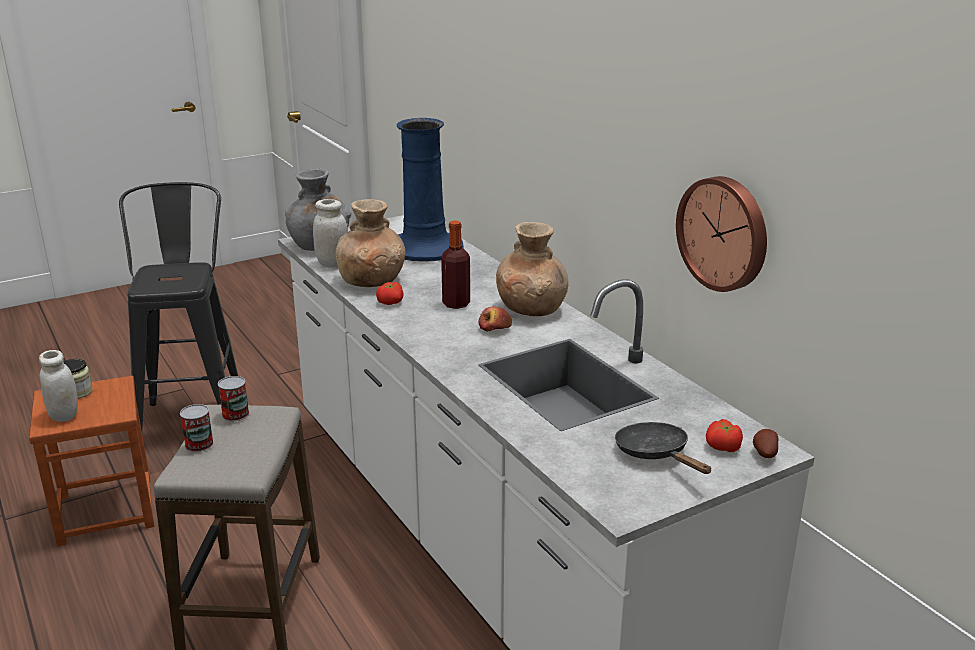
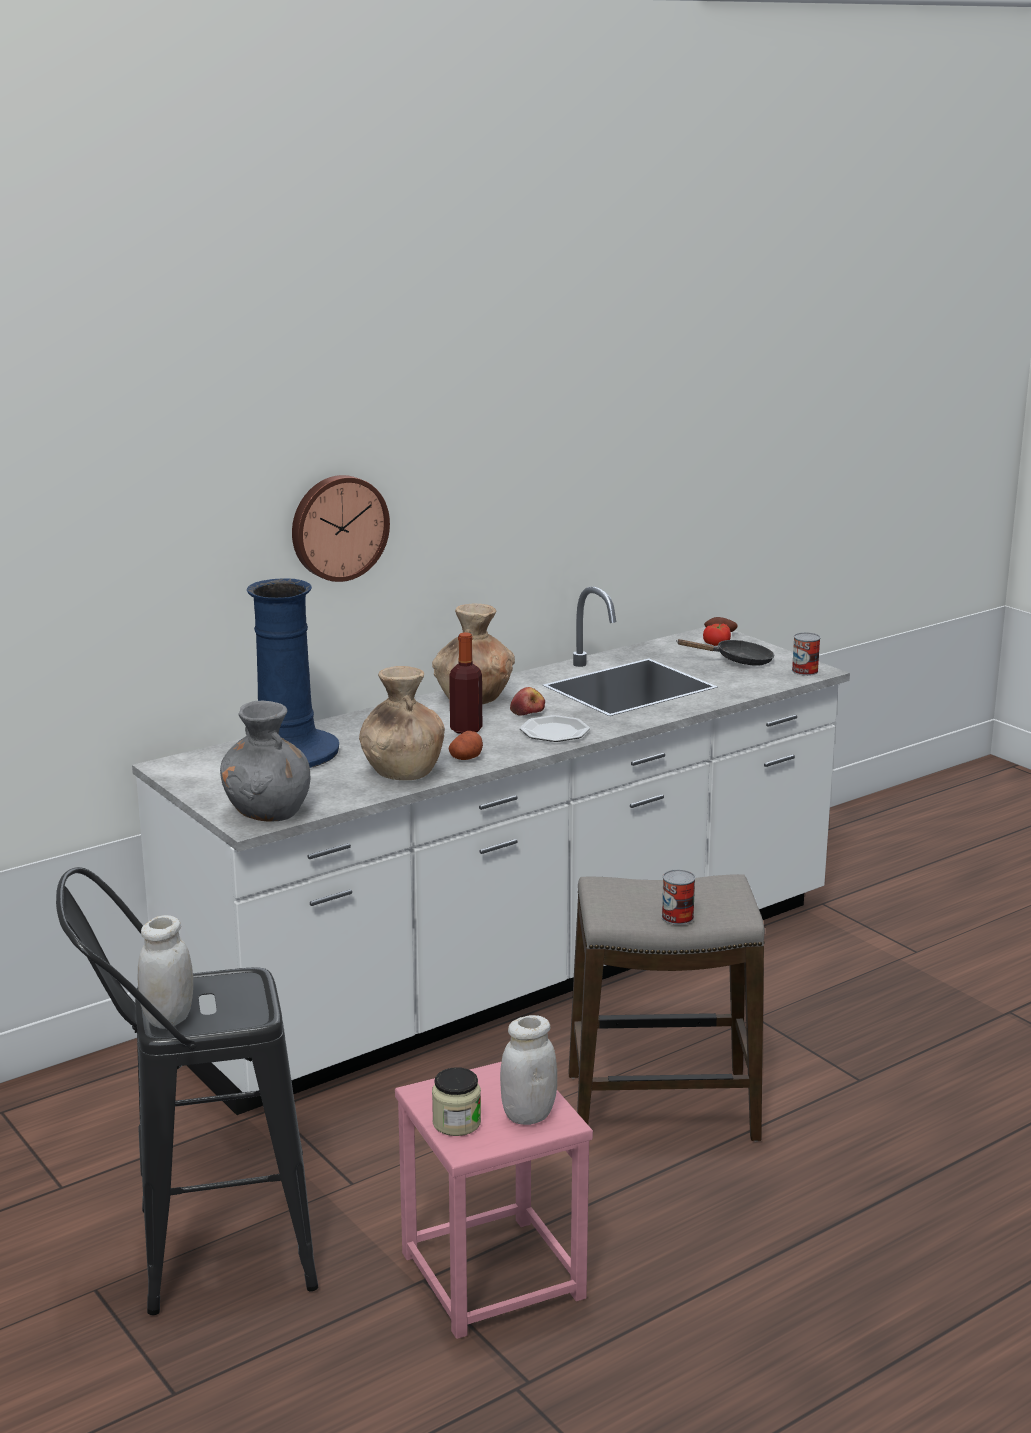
camera: 95 degrees left, 5 degrees down
brown stool [29,376,154,546] -> pink stool [395,1062,593,1339]
can [218,376,249,421] -> can moved to [792,632,821,676]
white jar [313,199,348,267] -> white jar moved to [138,915,193,1029]
tomato [376,282,403,305] -> potato [449,731,483,760]
black frying pan [615,422,712,474] -> black frying pan turned 150 degrees counterclockwise [676,639,774,666]
wall clock [676,176,767,292] -> wall clock moved to [292,475,390,582]
none -> plate [520,715,590,742]

